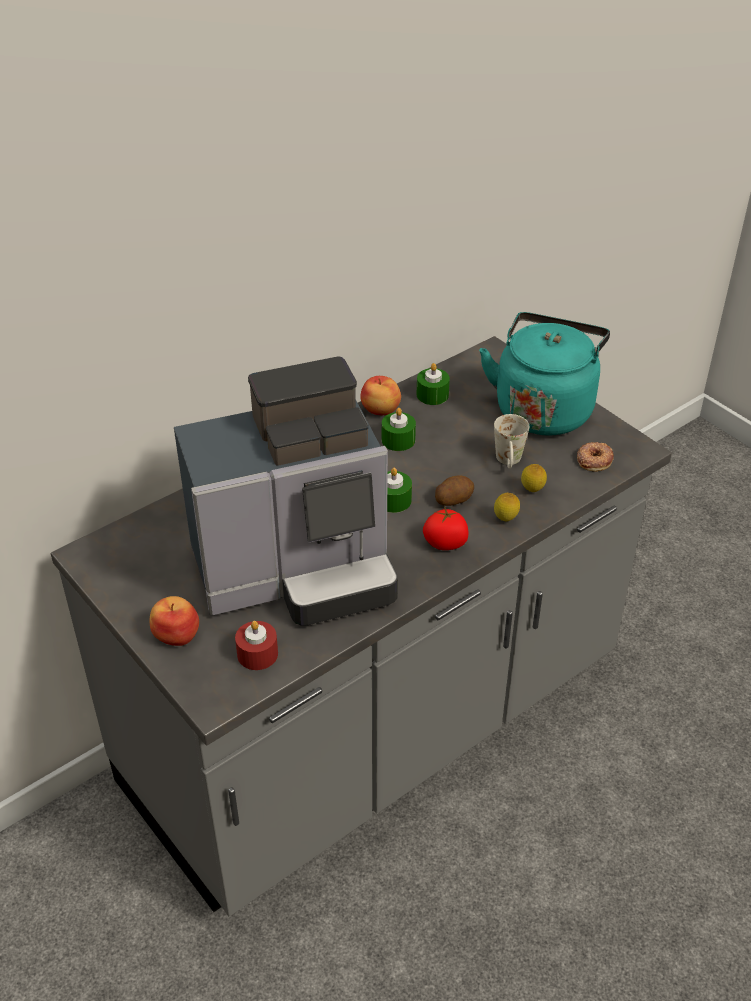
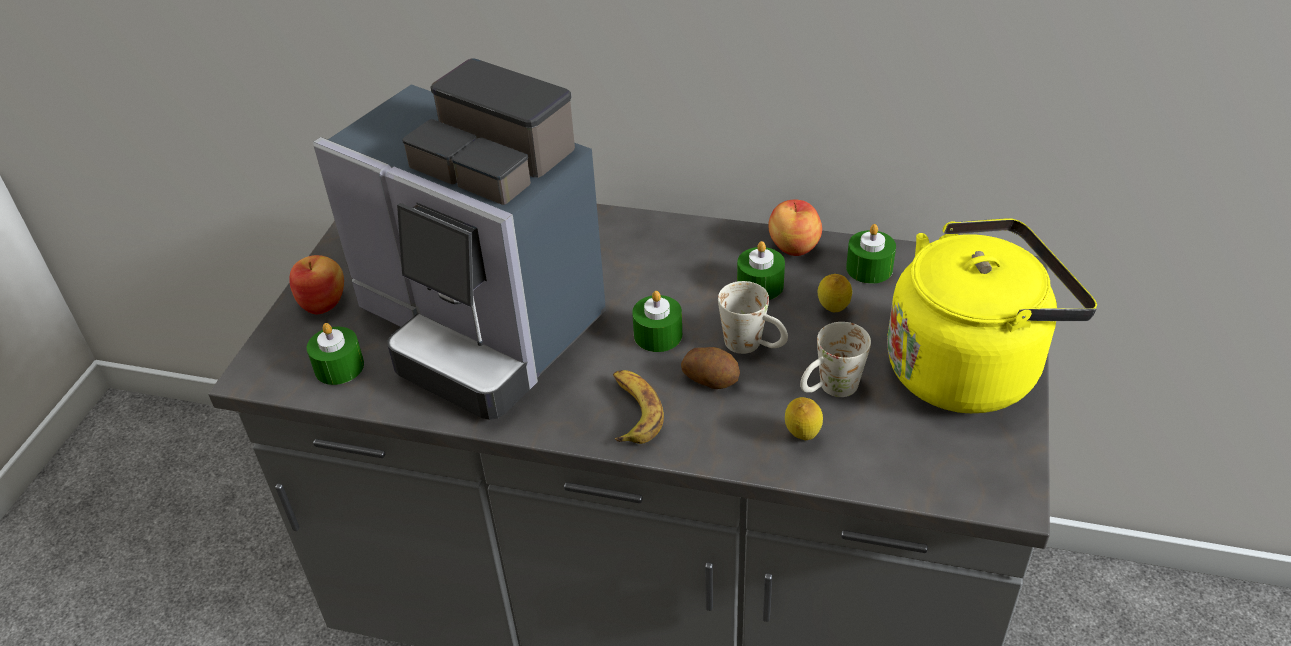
camera: 55 degrees right, 0 degrees up
red candle [235,621,278,670] -> green candle [307,323,364,385]
tomato [423,507,468,550] -> banana [613,370,664,444]
turquoise kettle [479,312,610,436] -> yellow kettle [887,218,1097,413]
lemon [494,493,520,521] -> lemon moved to [818,274,852,312]
donut [577,442,614,472] -> none
none -> white mug [718,281,788,354]

